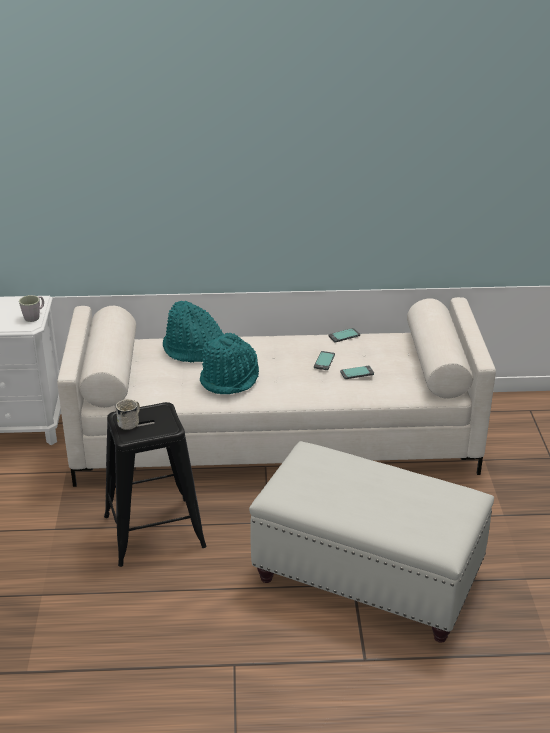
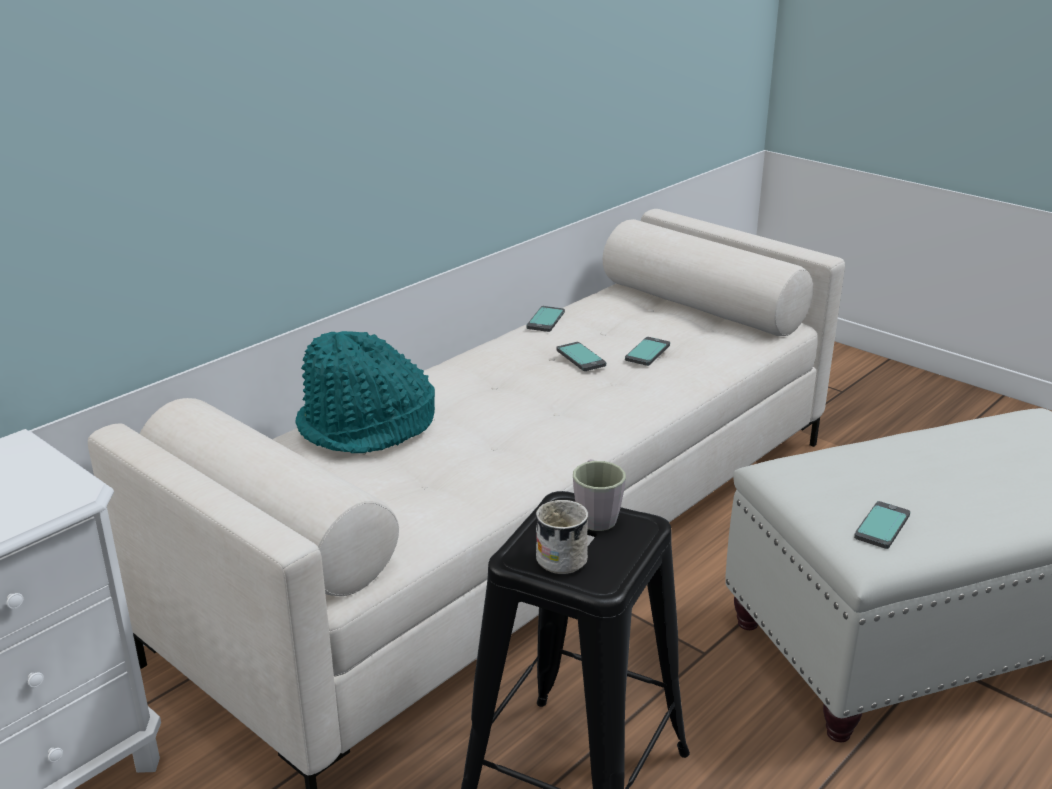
camera: 45 degrees left, 5 degrees down
grey mug [19,295,44,322] -> grey mug moved to [573,459,626,531]
turquoise hat [200,333,259,394] -> none
none -> phone [854,501,910,549]

